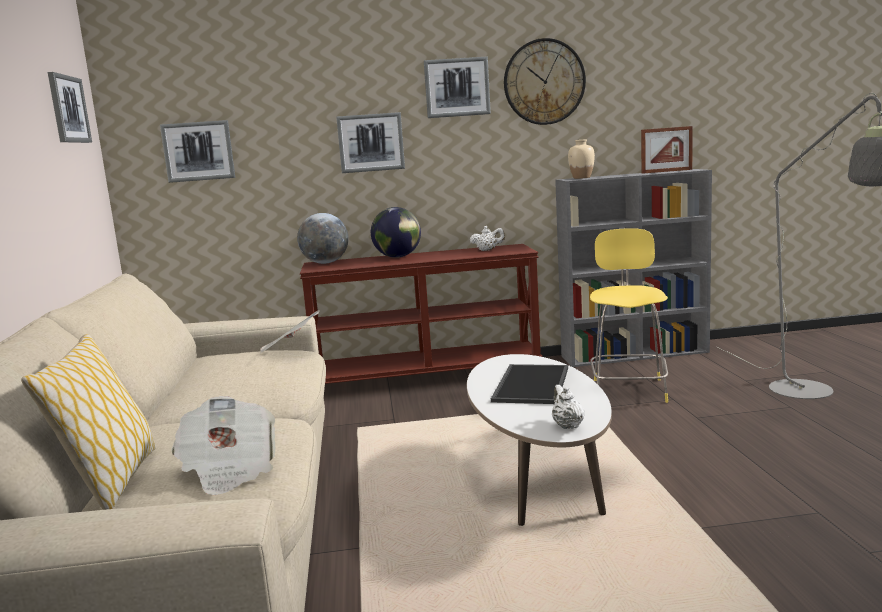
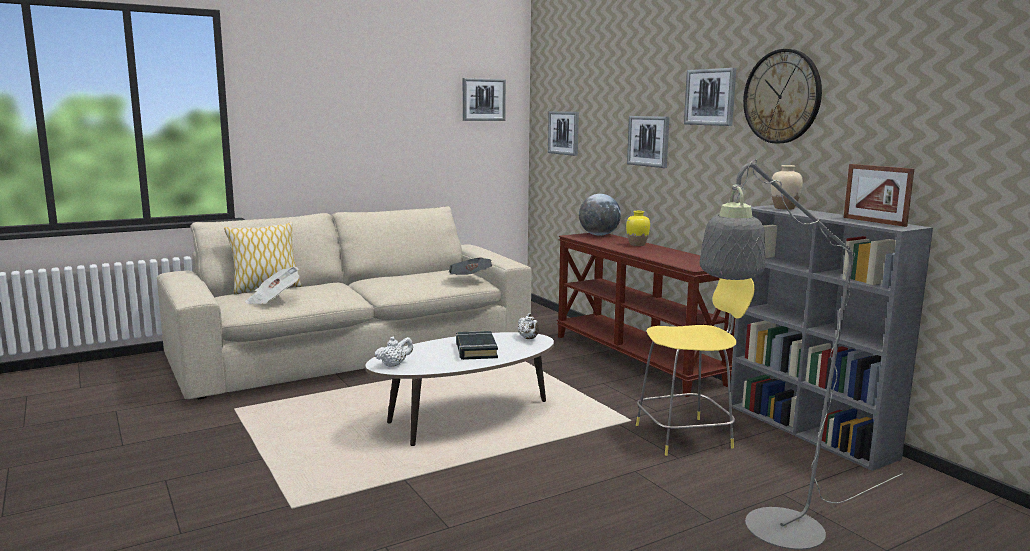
camera: 65 degrees right, 0 degrees up
globe [371,207,421,258] -> yellow vase [626,211,650,246]
white teapot [470,226,505,251] -> white teapot moved to [518,313,539,339]
tray [491,364,568,404] -> black book [456,331,498,360]

